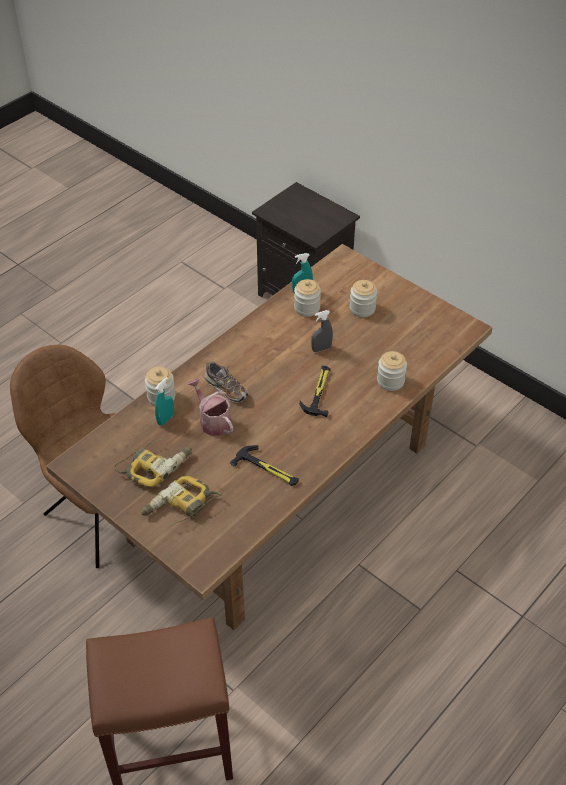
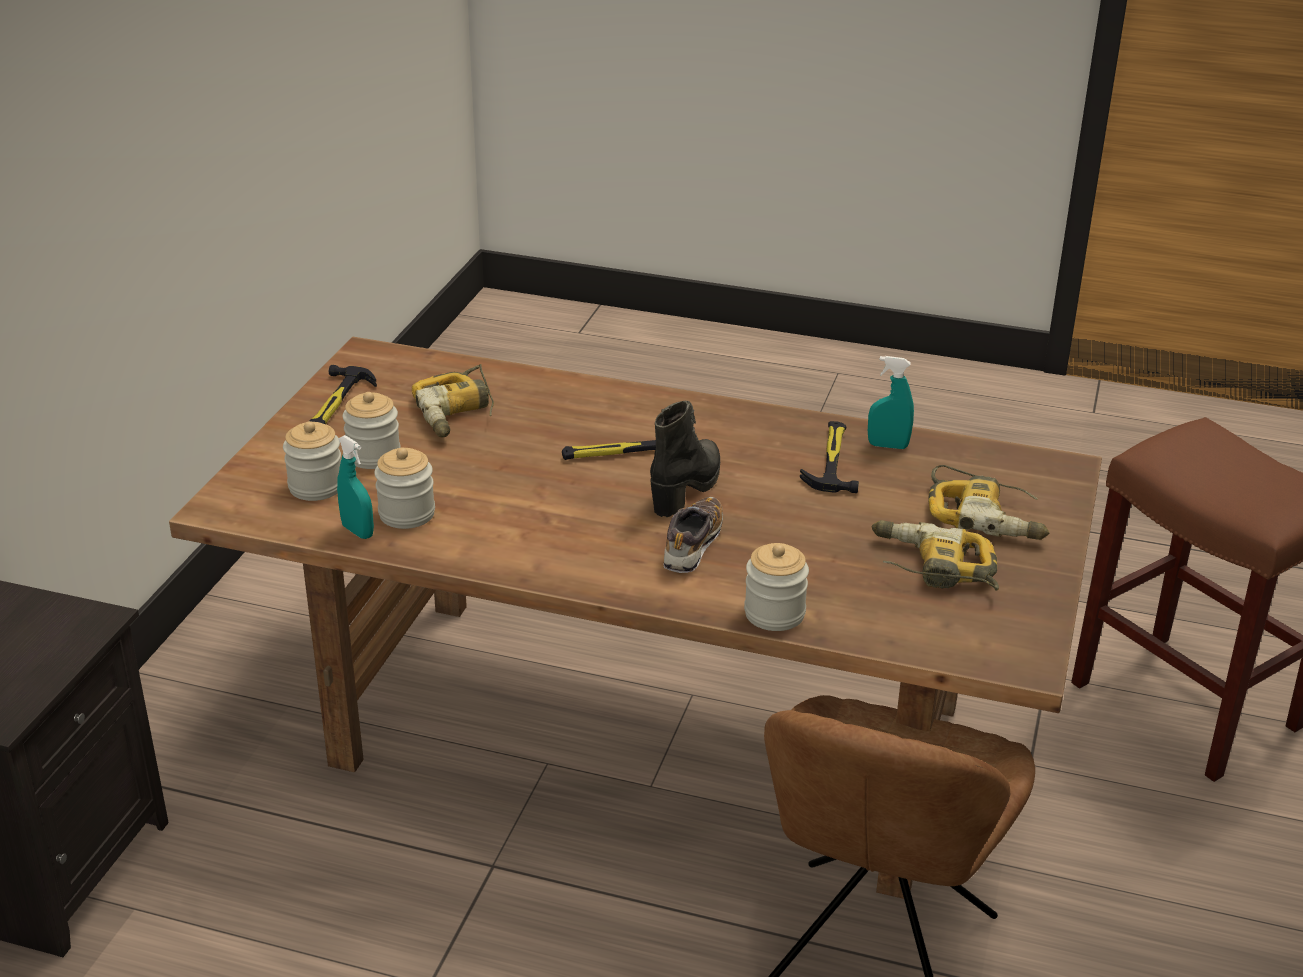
camera: 115 degrees left, 15 degrees down
turquoise spray bottle [155,377,174,426] -> turquoise spray bottle moved to [868,356,914,449]
watering can [188,378,233,436] -> none
grey spray bottle [311,310,333,352] -> none
jar [377,351,407,391] -> jar moved to [283,421,341,501]
none -> hammer [309,365,377,424]
none -> power drill [412,364,494,438]
none -> black boot [650,401,720,517]

